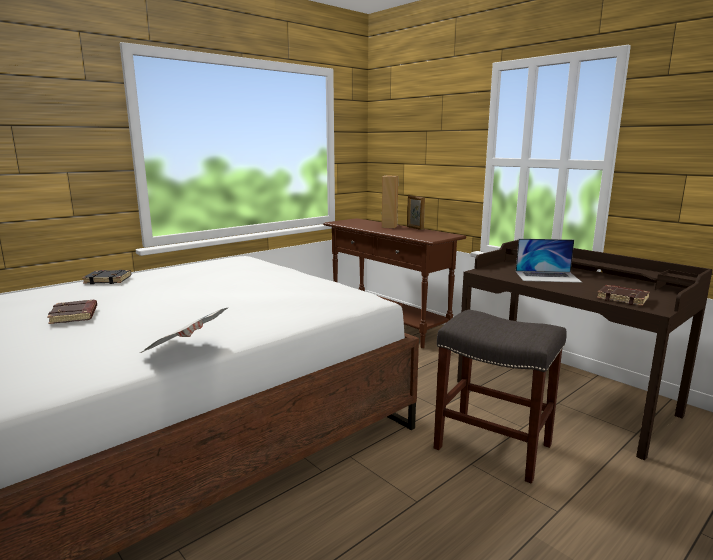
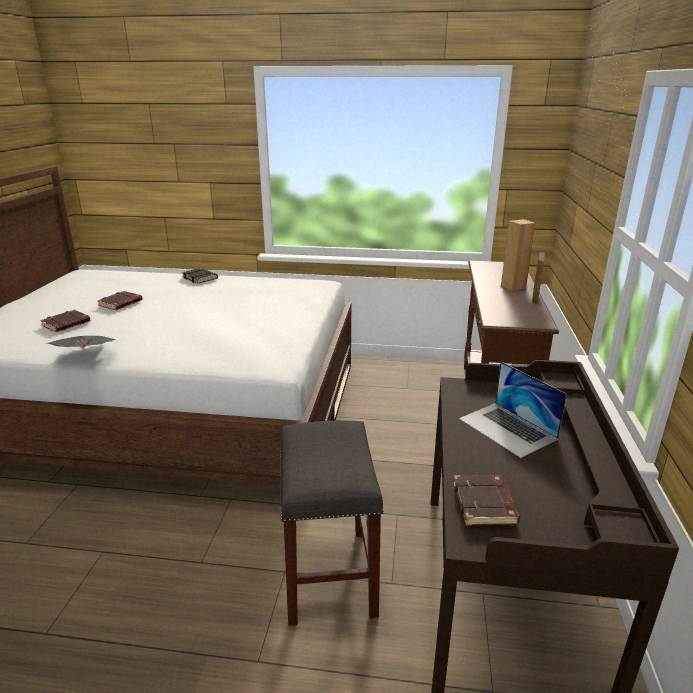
camera: 50 degrees right, 10 degrees up
none -> brown book [40,310,91,332]

